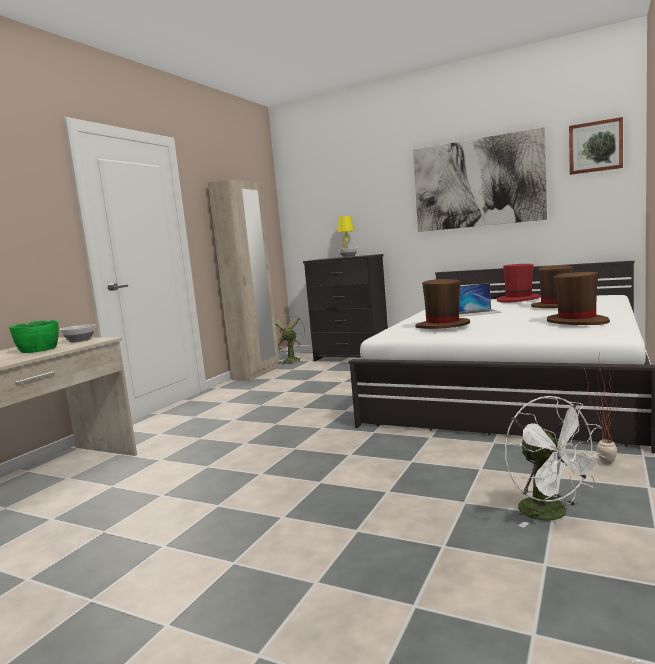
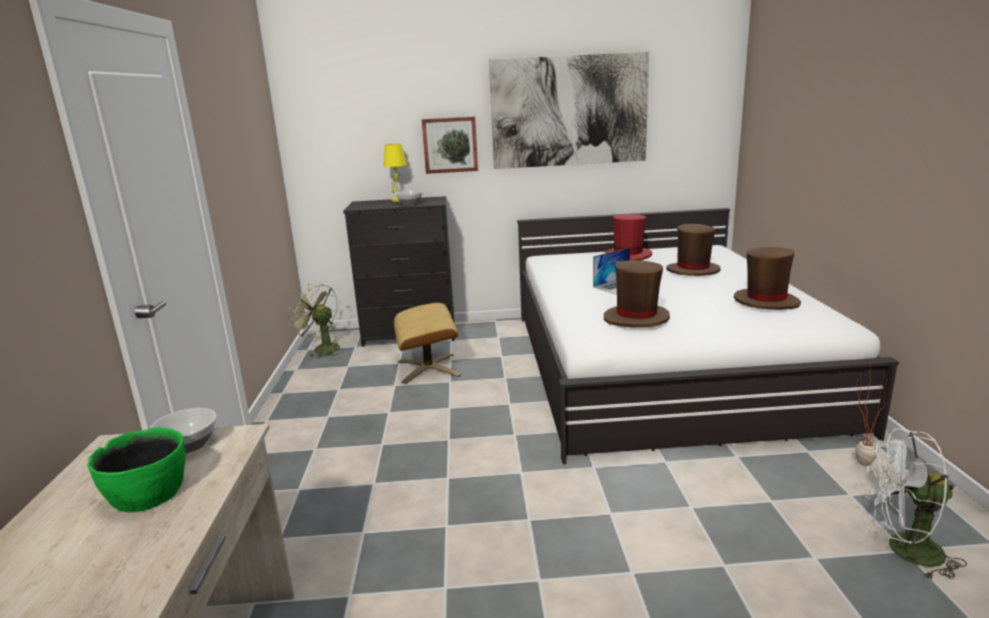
camera: 30 degrees left, 10 degrees up
beige wardrobe [208,179,279,381] -> none
white fan [505,396,605,528] -> white fan turned 150 degrees clockwise [865,428,967,579]
picture [569,117,623,175] -> picture moved to [422,116,478,174]
none -> beige ottoman [394,303,461,384]

